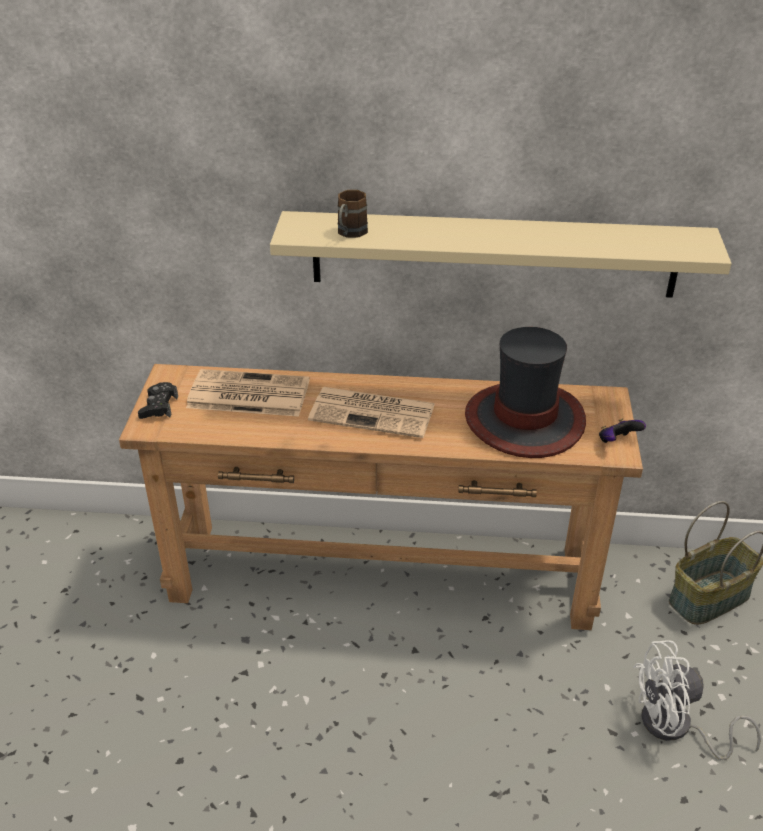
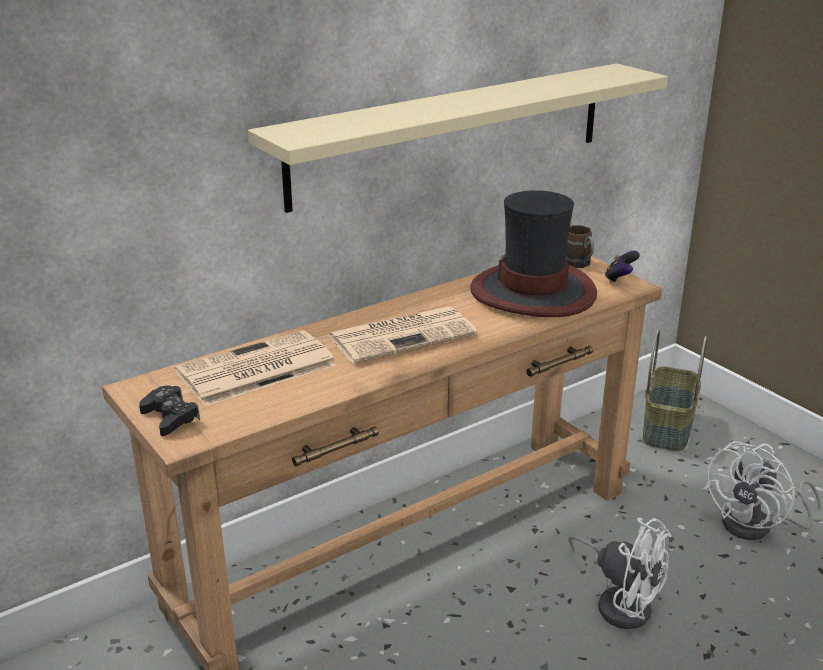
camera: 40 degrees left, 10 degrees down
brown mug [337,190,368,238] -> brown mug moved to [565,225,594,268]
none -> white fan [568,518,671,629]

